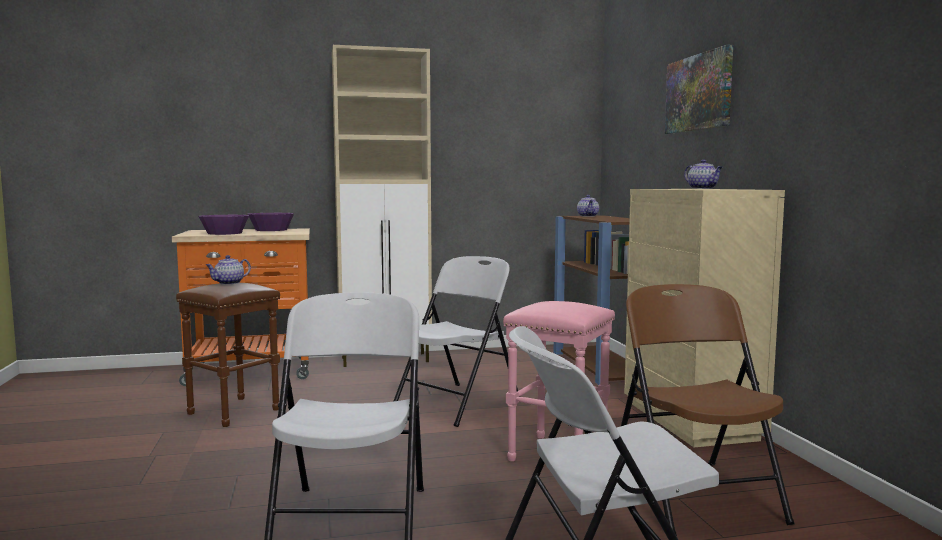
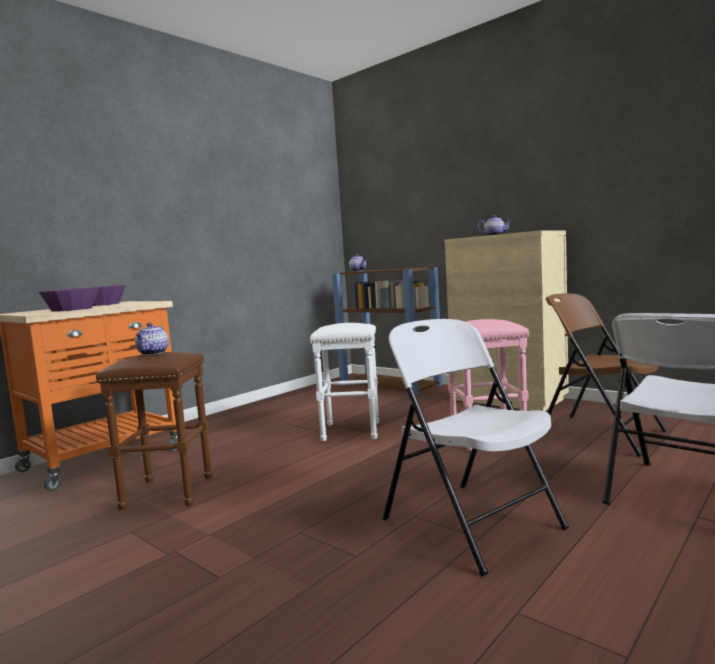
camera: 35 degrees left, 0 degrees up
beige cabinet [332,45,432,367] -> none
white chair [393,256,518,427] -> white stool [310,323,379,441]
picture [665,45,733,134] -> none

